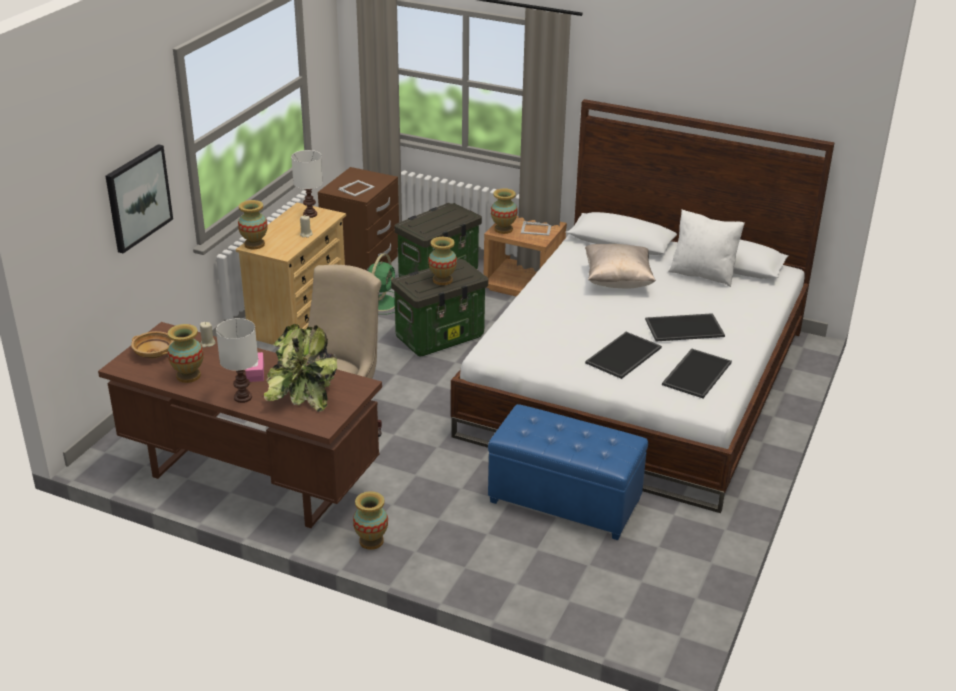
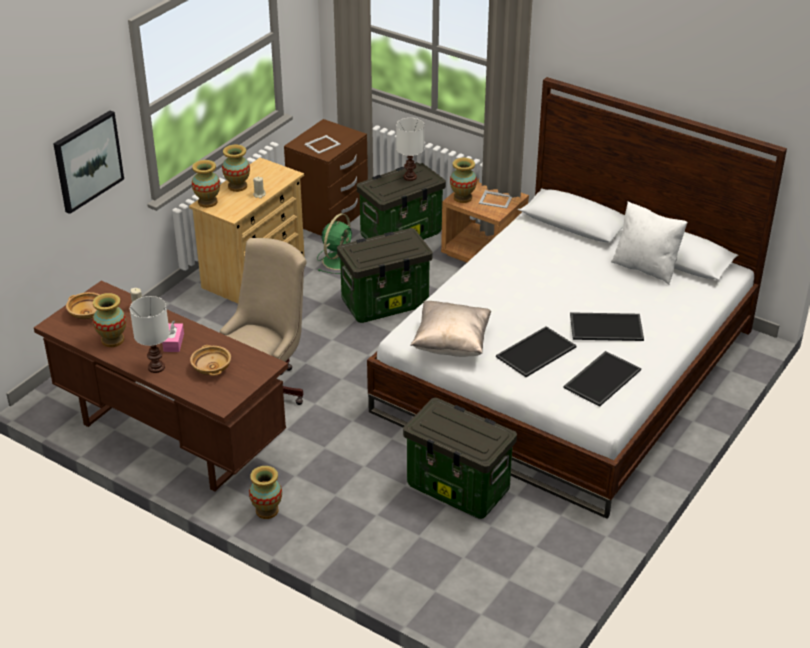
camera: 10 degrees right, 5 degrees up
potted plant [264,324,337,412] -> beige bowl [190,345,231,376]
white table lamp [291,150,323,218] -> white table lamp moved to [396,118,424,181]
vase [428,237,457,285] -> vase moved to [222,145,250,192]
blue ottoman [488,404,648,540] -> storage box [403,398,517,519]
beige pillow [585,244,656,289] -> beige pillow moved to [410,301,492,357]

